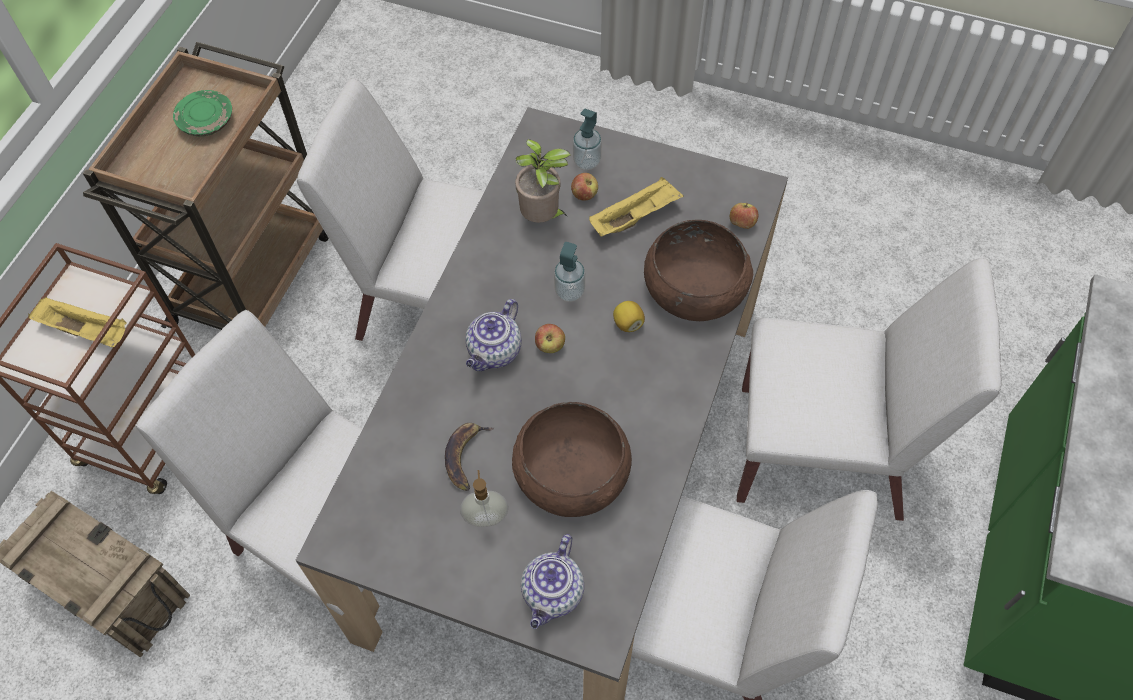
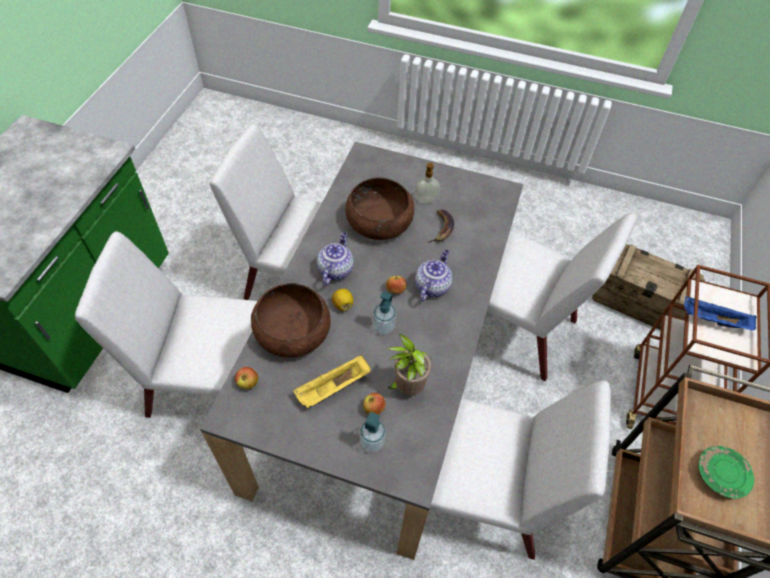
camera: 175 degrees right, 5 degrees down
yellow tray [28,297,127,348] -> blue tray [684,296,757,330]
teapot [521,534,584,629] -> teapot moved to [317,232,354,285]

